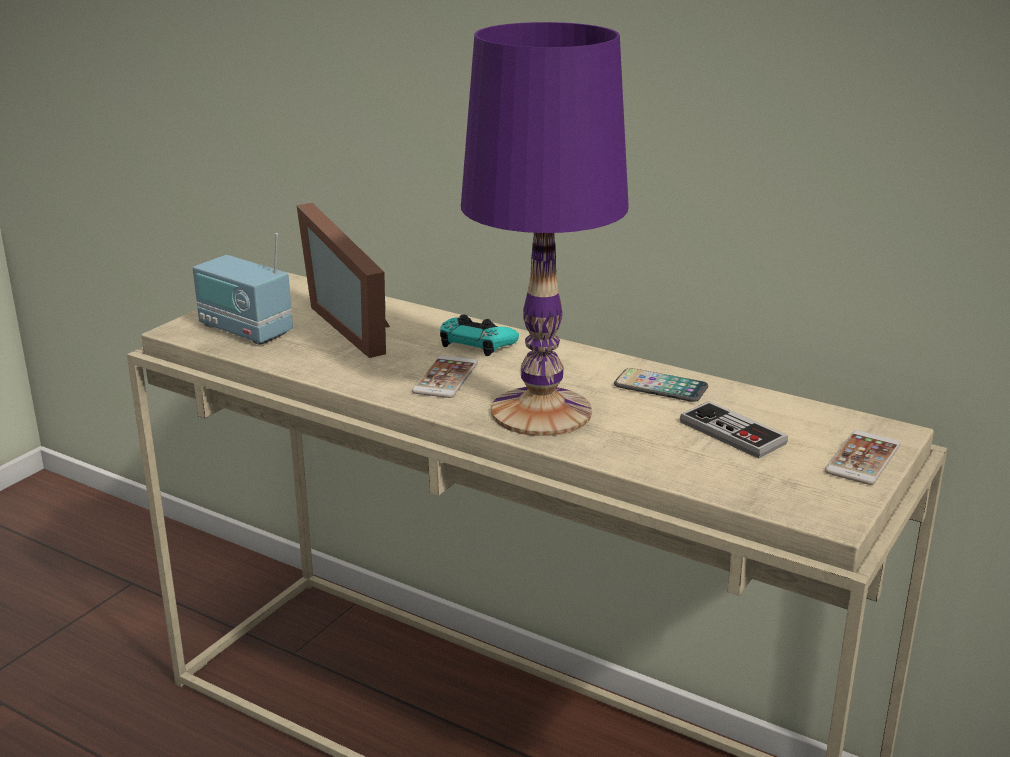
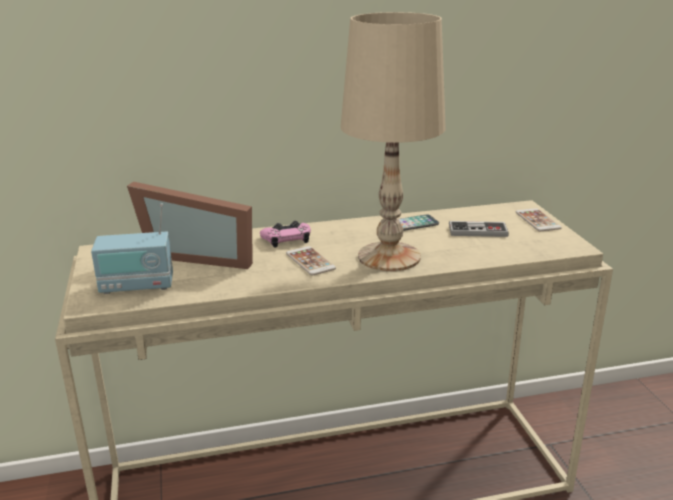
camera: 45 degrees left, 0 degrees up
turquoise game controller [440,314,519,356] -> pink game controller [260,221,311,248]
purple table lamp [461,22,629,436] -> beige table lamp [341,12,446,271]

